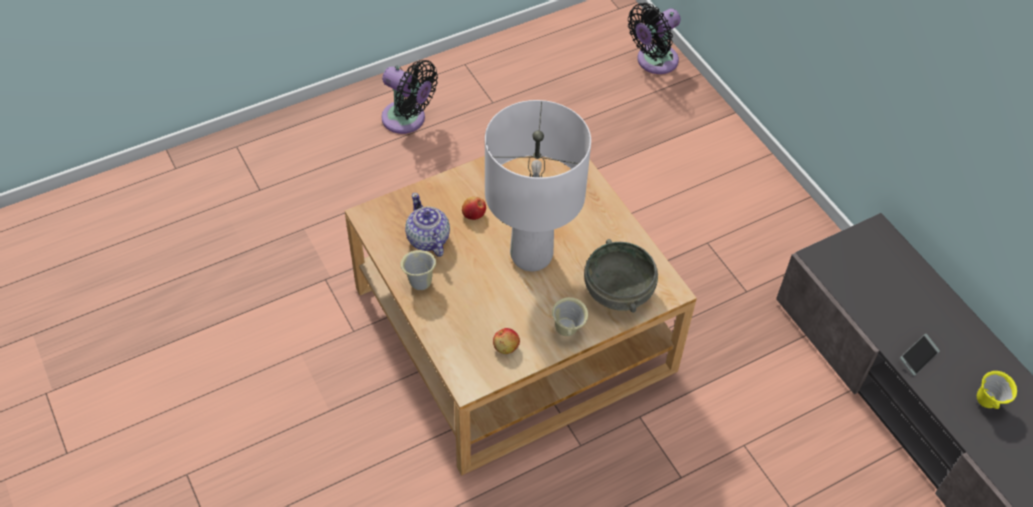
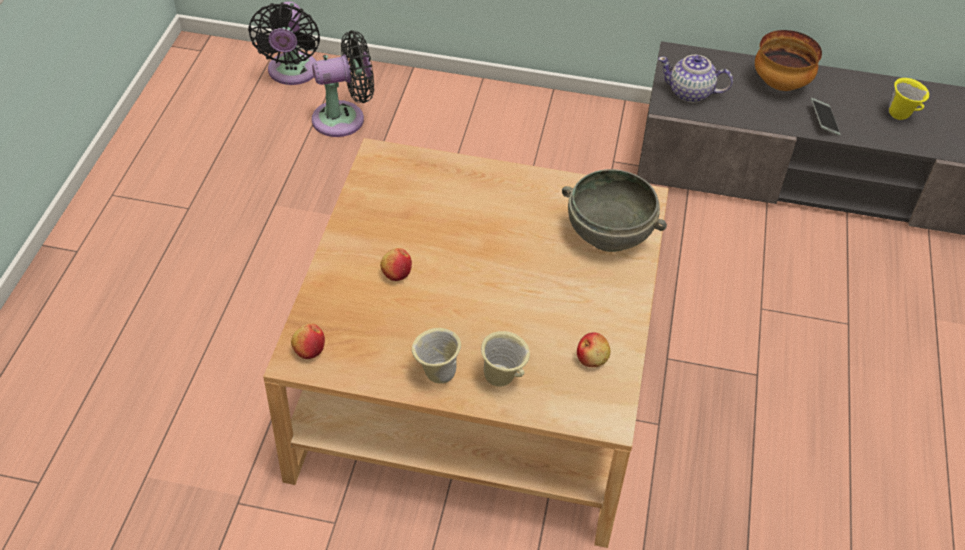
camera: 50 degrees left, 5 degrees down
black fan [381,60,438,134] -> black fan moved to [312,30,374,137]
teapot [405,193,450,257] -> teapot moved to [658,55,733,103]
white table lamp [485,100,591,271] -> none
beige mug [552,297,588,336] -> beige mug moved to [481,331,530,387]
none -> apple [291,323,325,359]
none -> bowl [755,30,822,91]

